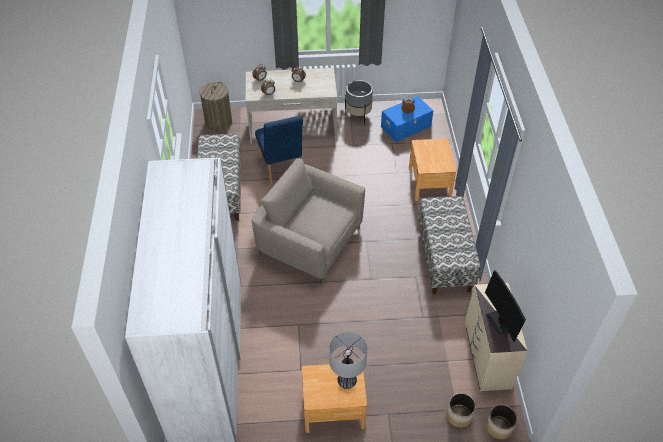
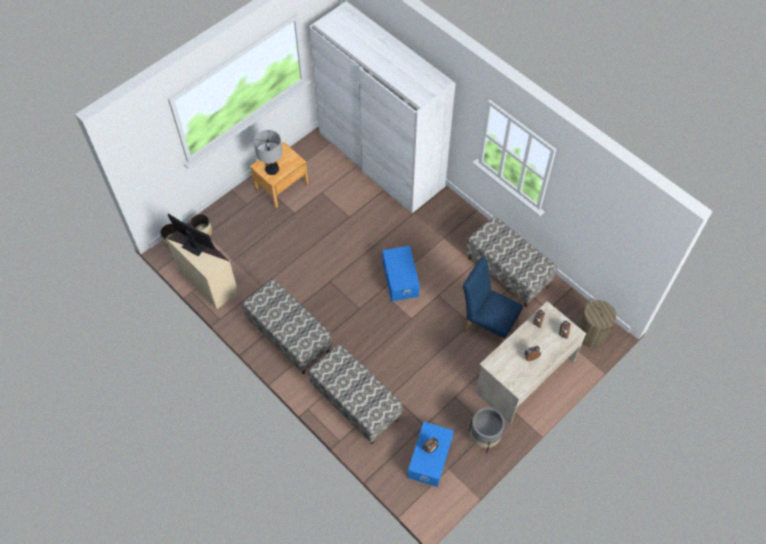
camera: 140 degrees right, 10 degrees up
beige armchair [252,158,365,284] -> blue storage box [382,246,420,301]
brown nightstand [409,138,456,201] -> bench [309,344,402,444]

